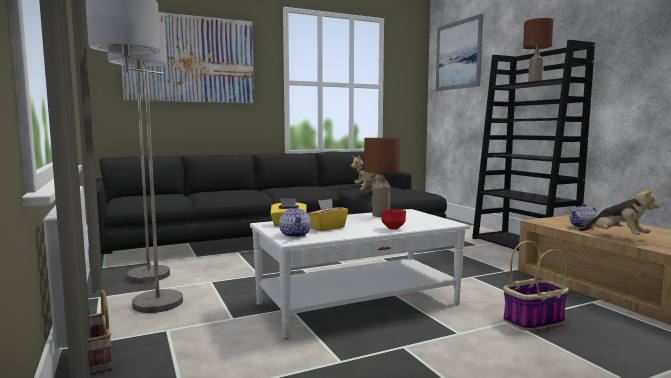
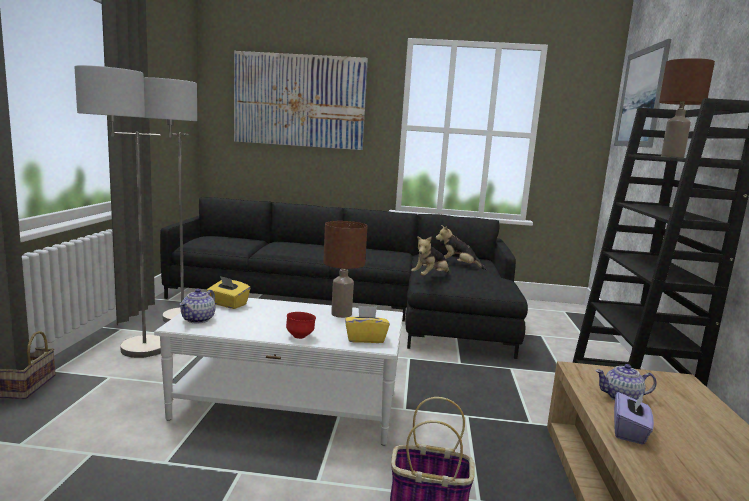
camera: 30 degrees right, 5 degrees up
yellow tissue box [307,199,348,231] -> yellow tissue box moved to [345,305,390,343]
plush toy [578,186,660,235] -> purple tissue box [614,392,654,445]

